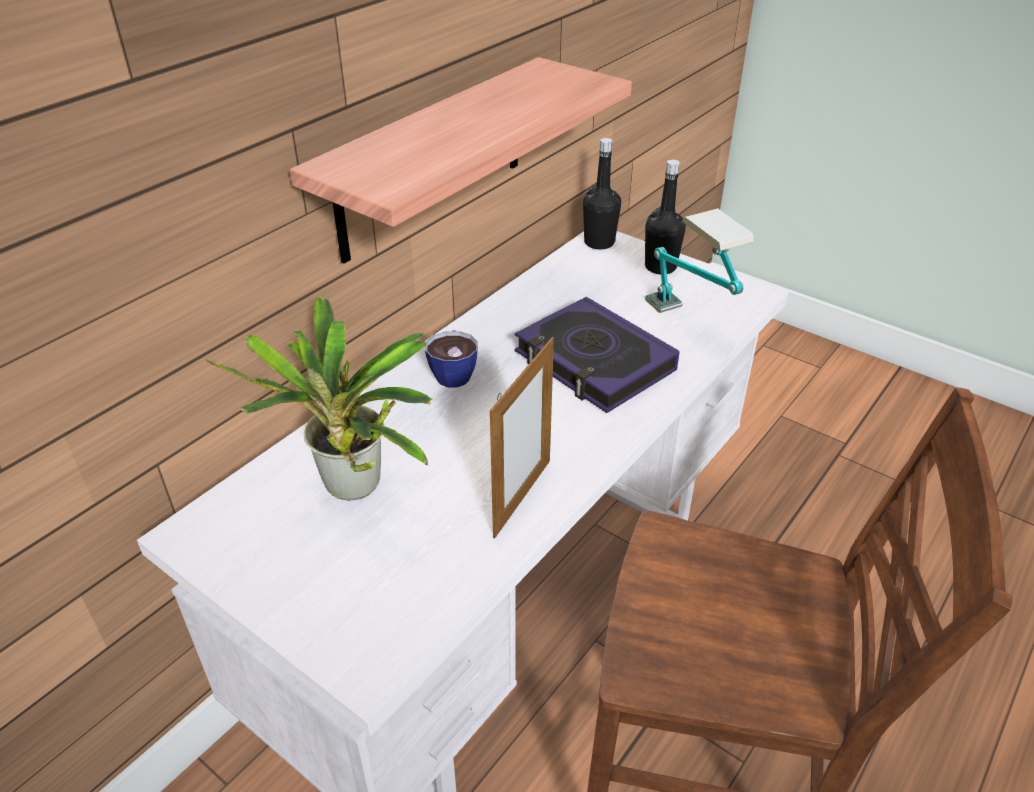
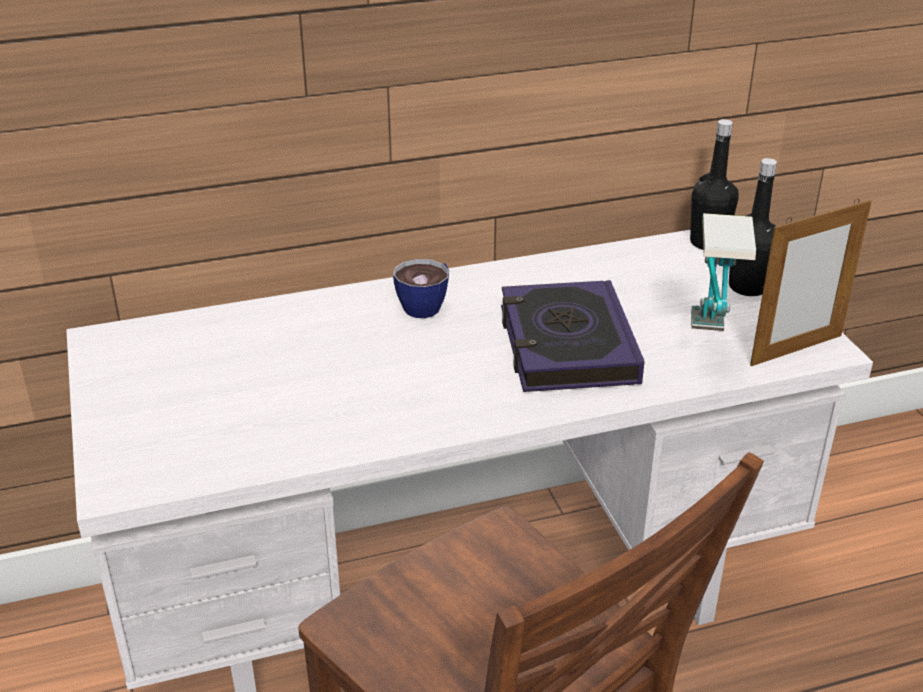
camera: 35 degrees right, 5 degrees down
potted plant [206,297,433,501] -> none
shelf [289,57,632,264] -> none
picture frame [490,337,554,538] -> picture frame moved to [750,199,871,366]

